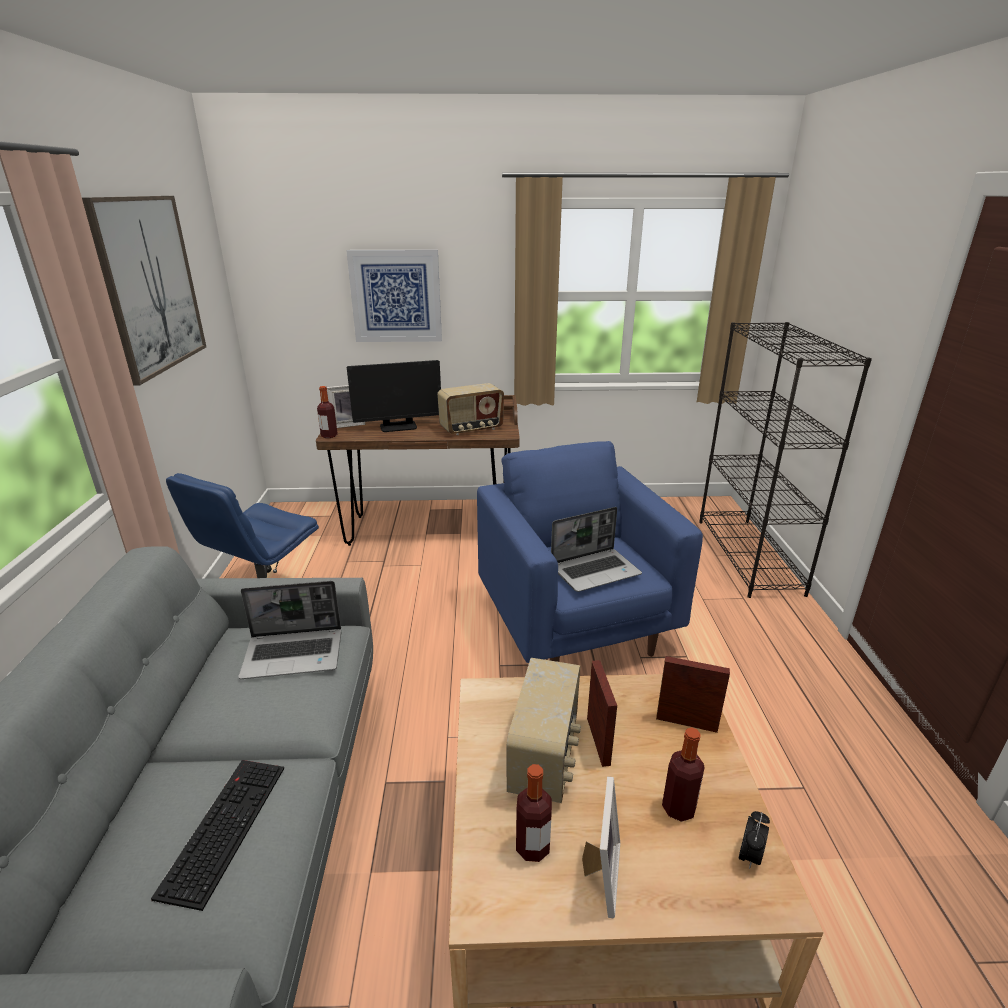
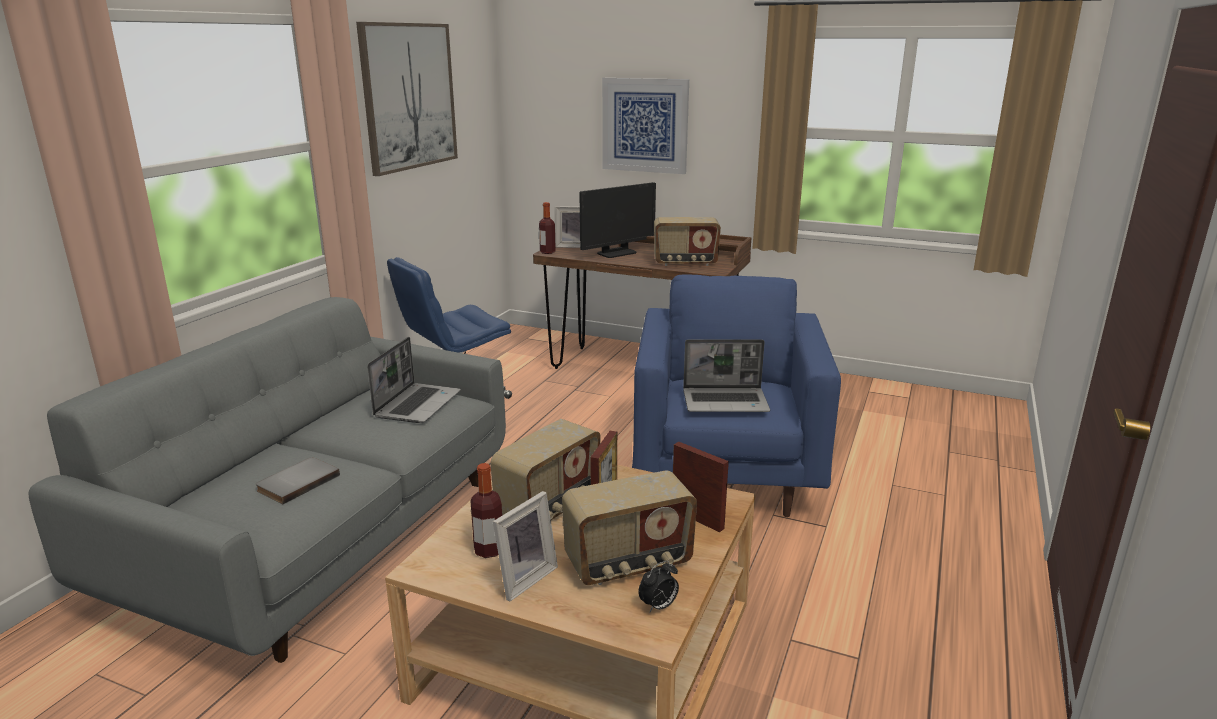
camera: 25 degrees right, 5 degrees down
keyboard [151,760,284,911] -> grey book [256,457,340,504]
laptop [238,581,342,679] -> laptop turned 90 degrees counterclockwise [367,337,461,423]
monitor [347,360,441,432] -> monitor turned 45 degrees counterclockwise [579,182,656,258]
bottle [662,727,705,822] -> radio [562,470,697,585]
black bookcase [699,322,872,598] -> none

